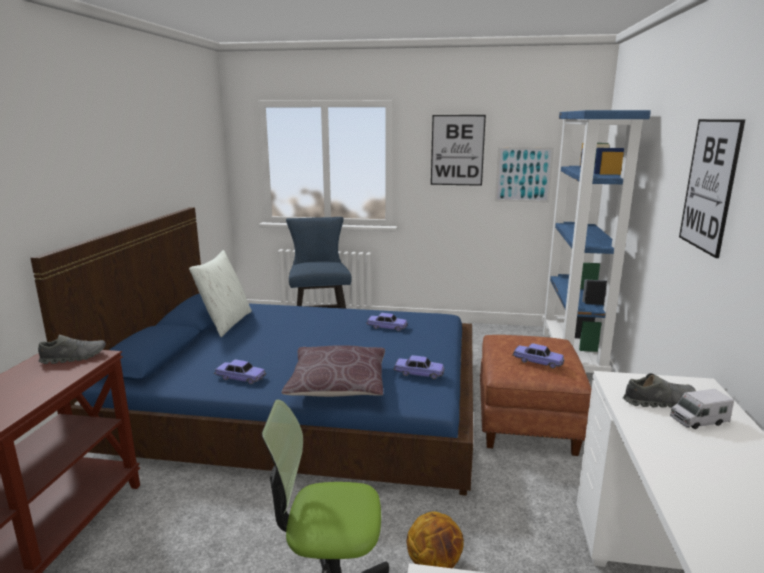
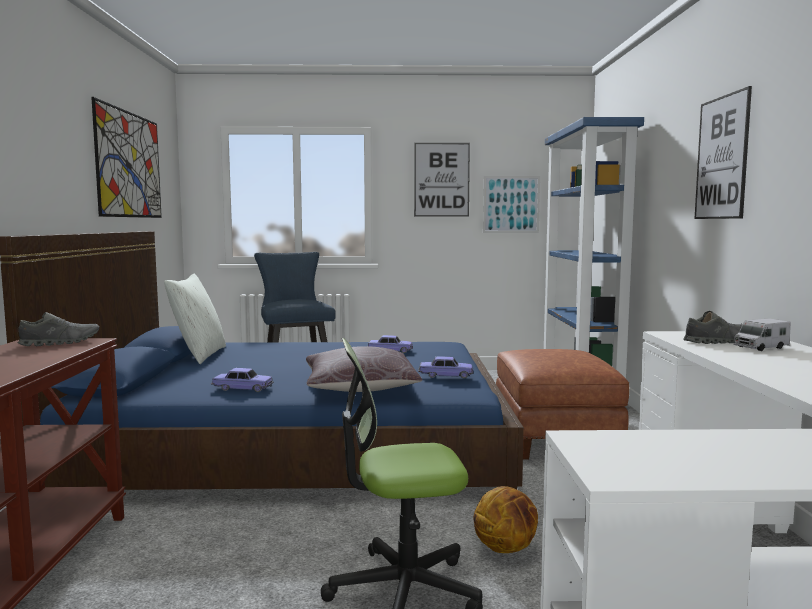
camera: 10 degrees left, 10 degrees down
toy car [512,343,564,369] -> none
none -> picture [91,97,162,218]

